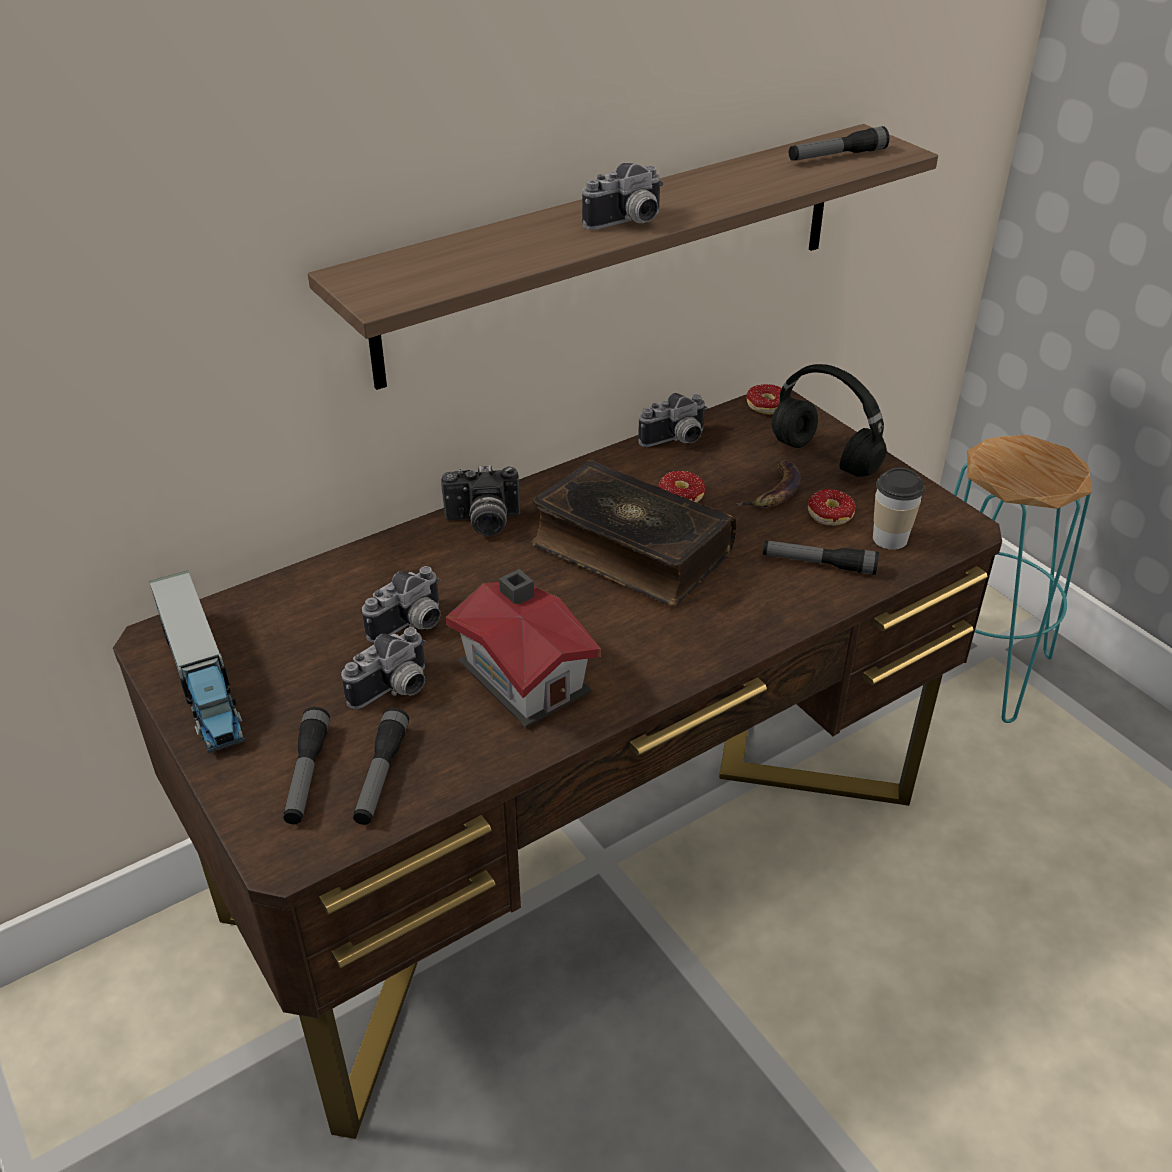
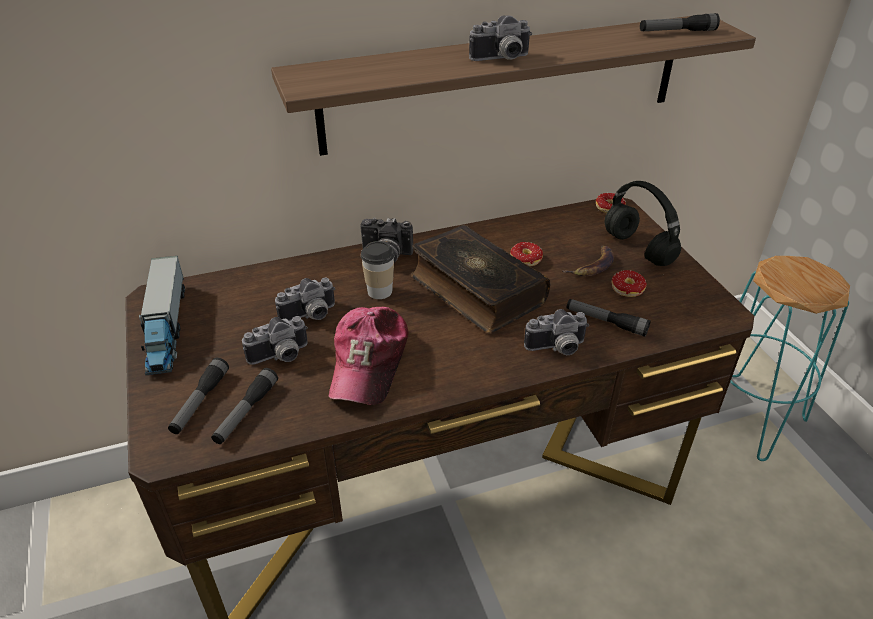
camera: 15 degrees right, 0 degrees up
toy house [446,569,601,728] -> cap [328,307,409,405]
camera [638,393,708,447] -> camera moved to [524,309,589,355]
cup [873,468,925,550] -> cup moved to [361,241,395,299]

